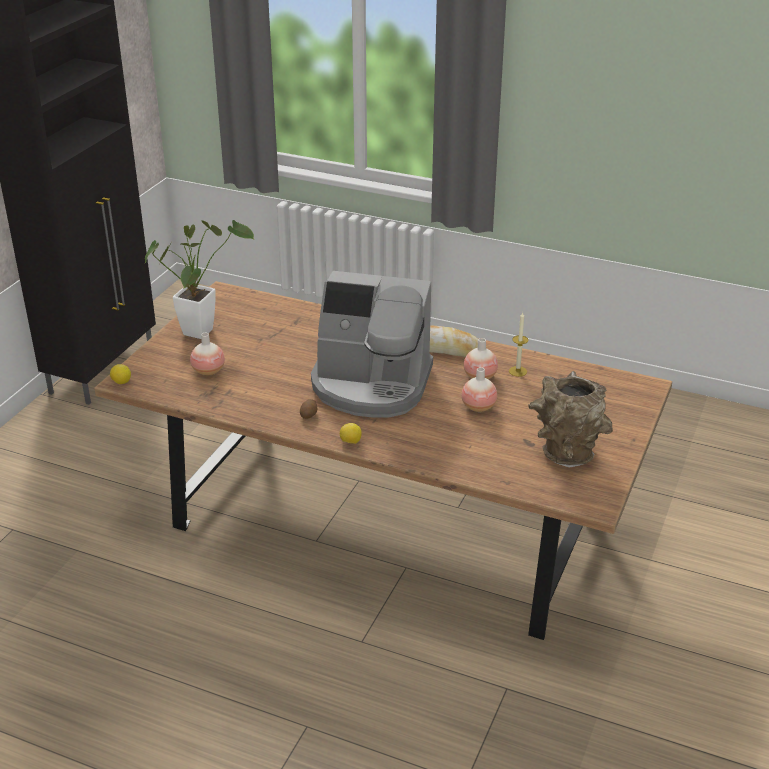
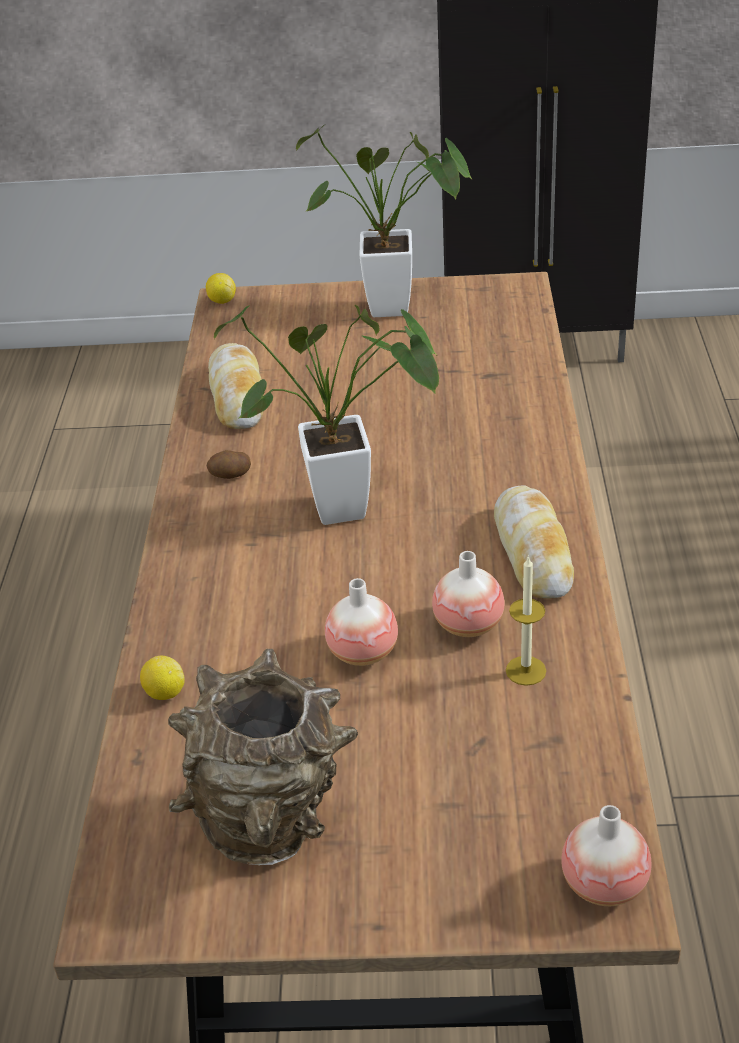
camera: 70 degrees right, 5 degrees up
vase [190,333,225,376] -> vase moved to [561,805,652,906]
coffee machine [311,271,433,418] -> potted plant [214,305,439,525]
lemon [340,423,362,444] -> lemon moved to [140,656,185,700]
none -> bread [208,343,263,429]

